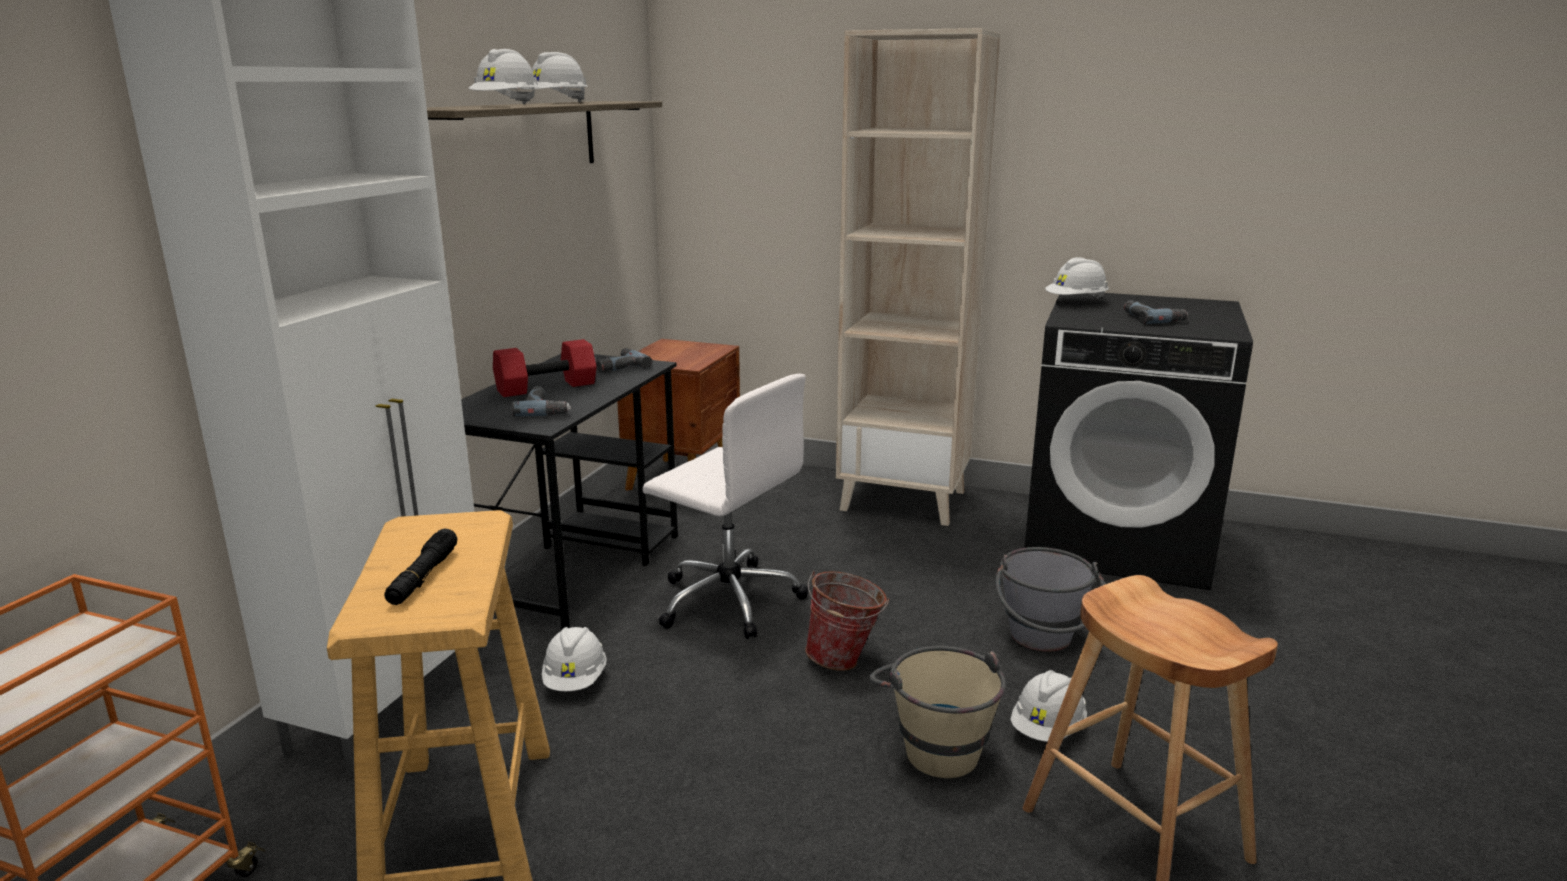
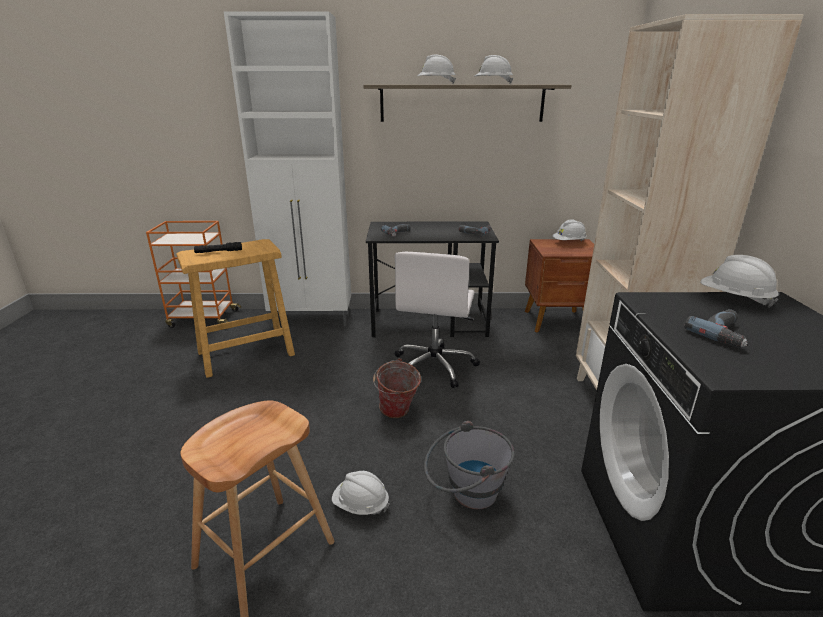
camera: 70 degrees right, 5 degrees up
red dumbbell [493,339,597,397] -> none
white hard hat [542,627,607,691] -> white hard hat moved to [553,219,587,241]
beige bucket [870,646,1006,778] -> none

